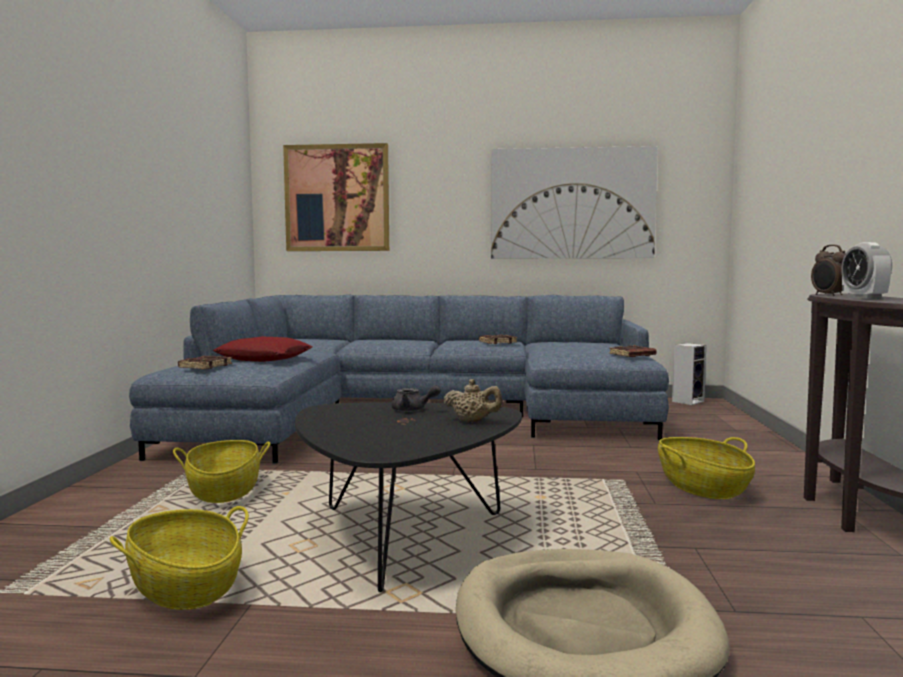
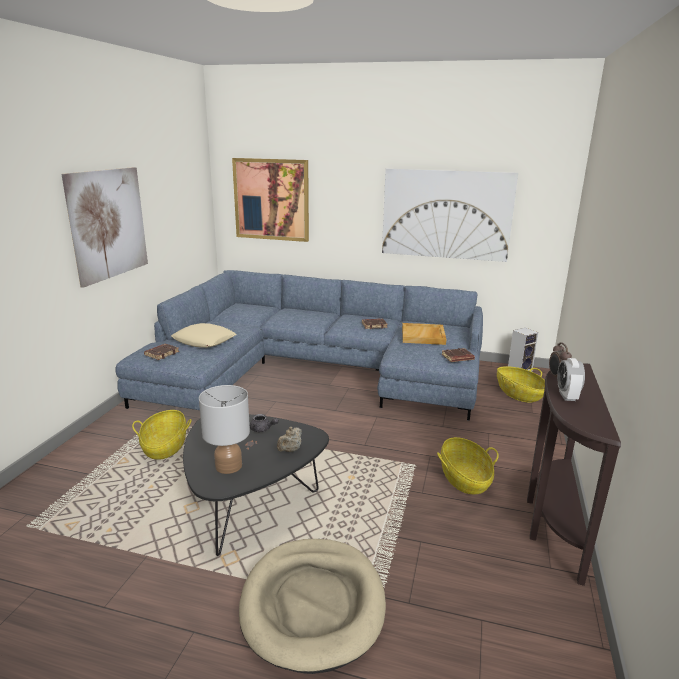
camera: 10 degrees right, 15 degrees up
basket [110,506,249,610] -> basket moved to [497,366,545,403]
red pillow [213,336,313,362] -> beige pillow [171,323,236,348]
beige teapot [444,379,503,422] -> beige teapot turned 90 degrees clockwise [277,427,302,452]
none -> picture [61,167,148,288]
none -> grey table lamp [199,385,250,474]
none -> beige tray [402,323,446,345]

